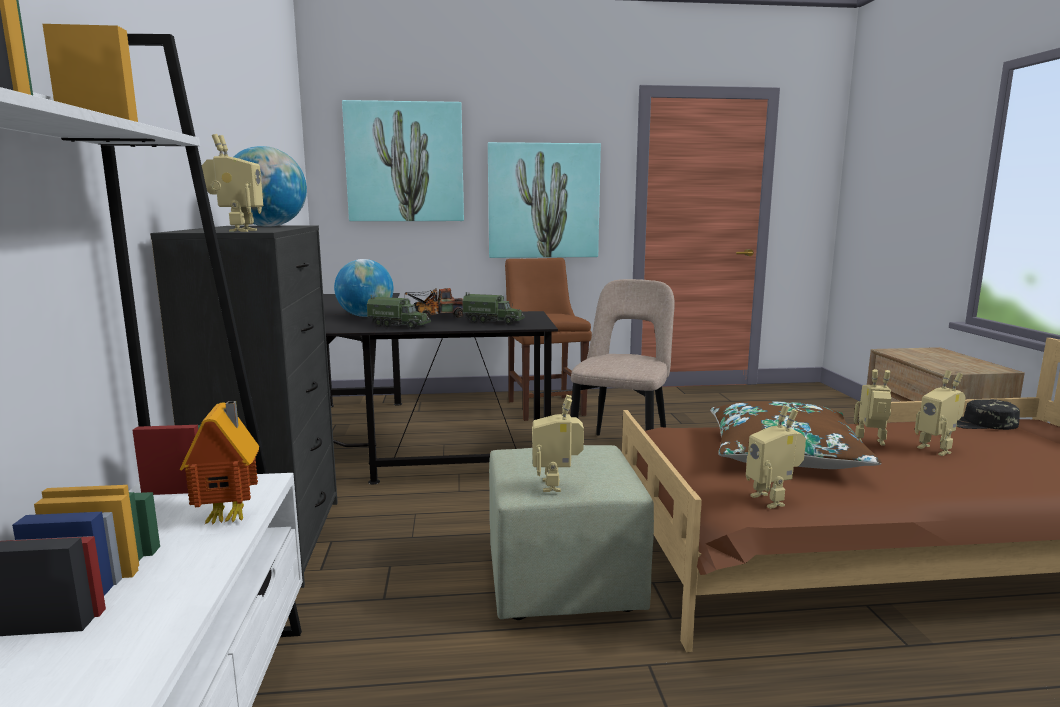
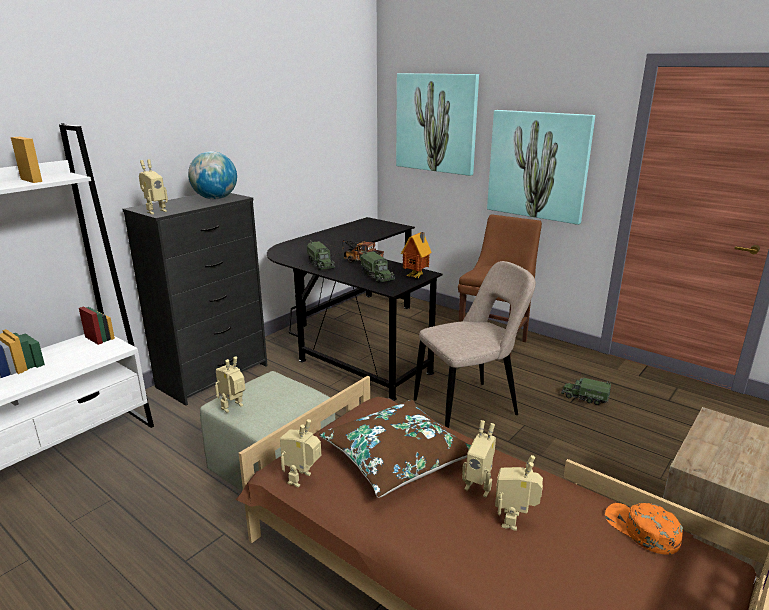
camera: 45 degrees right, 10 degrees up
toy house [179,401,259,524] -> toy house moved to [401,232,432,278]
globe [334,259,394,317] -> none
toy robot [854,369,891,446] -> toy robot turned 150 degrees clockwise [462,420,496,497]
black cap [957,399,1020,430] -> orange cap [605,503,683,555]
none -> toy truck [561,378,611,405]

